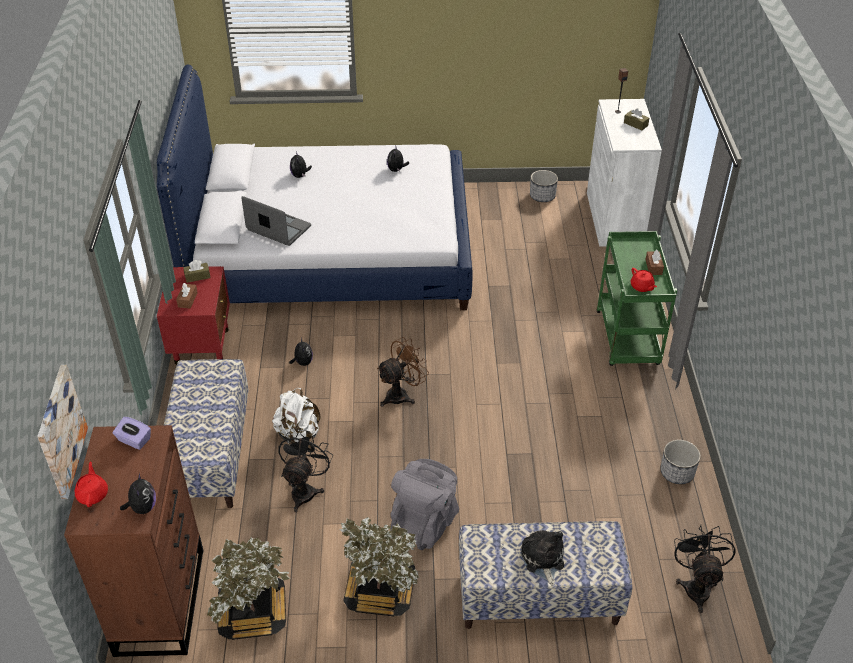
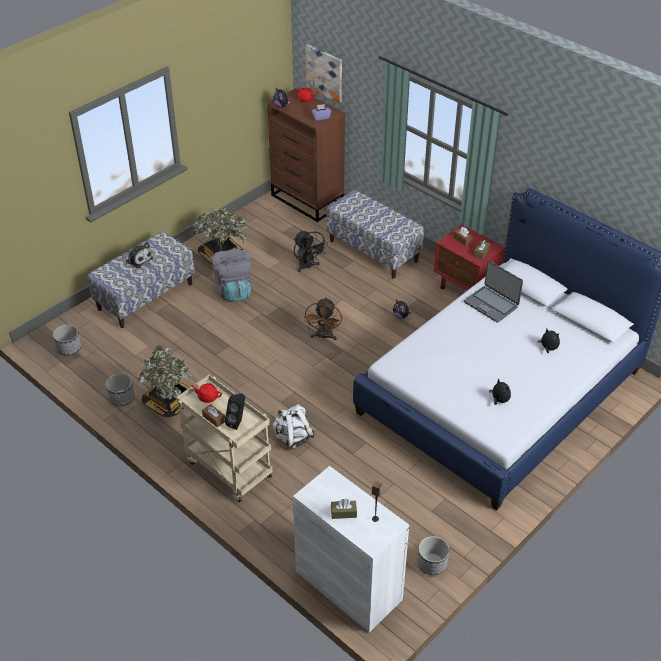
camera: 135 degrees right, 0 degrees up
potted plant [207,537,290,640] -> potted plant moved to [138,345,192,418]
laptop [241,196,311,246] -> laptop turned 60 degrees clockwise [464,261,523,323]
white backpack [272,388,321,445] -> white backpack moved to [273,404,315,450]
green cart [596,231,677,366] -> beige cart [176,375,273,502]
black fan [674,526,736,613] -> planter [53,325,81,356]
none -> black speaker [225,394,245,430]

